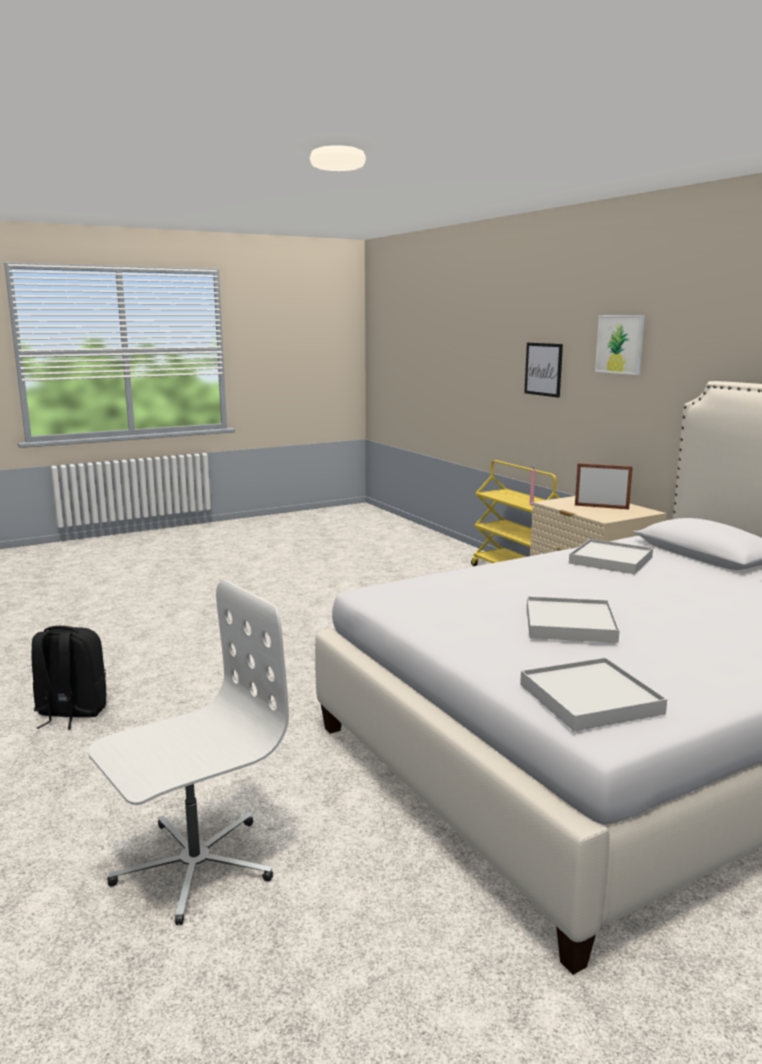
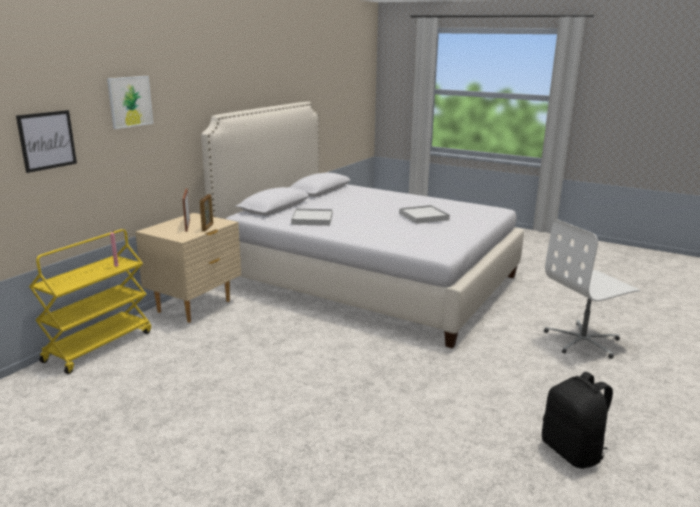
camera: 120 degrees left, 5 degrees up
white office chair [88,579,289,925] -> white office chair turned 45 degrees counterclockwise [544,219,640,359]
white tray [520,657,667,731] -> none
none -> picture frame [200,194,213,232]

